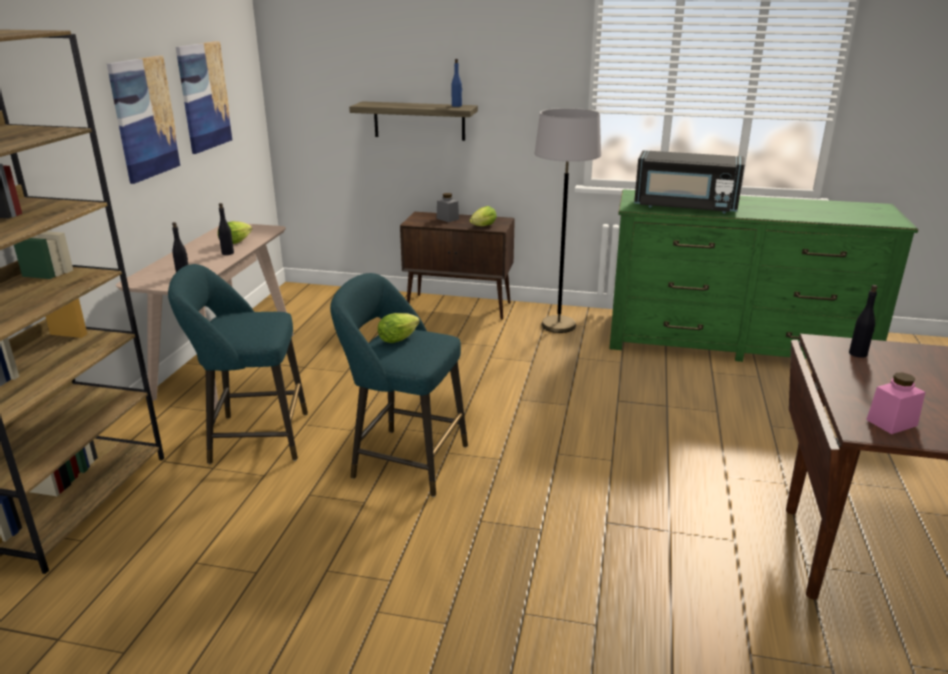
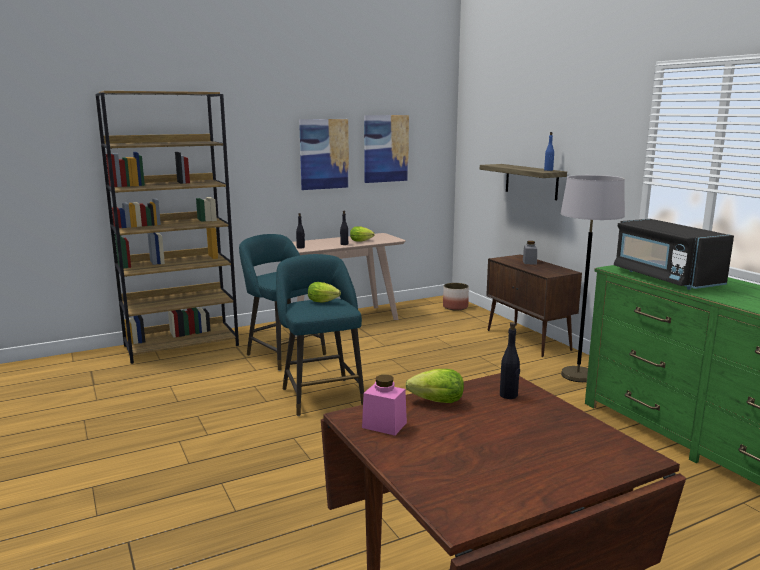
camera: 50 degrees right, 10 degrees down
lettuce [469,206,497,226] -> lettuce moved to [405,369,464,403]
none -> planter [443,283,469,311]

